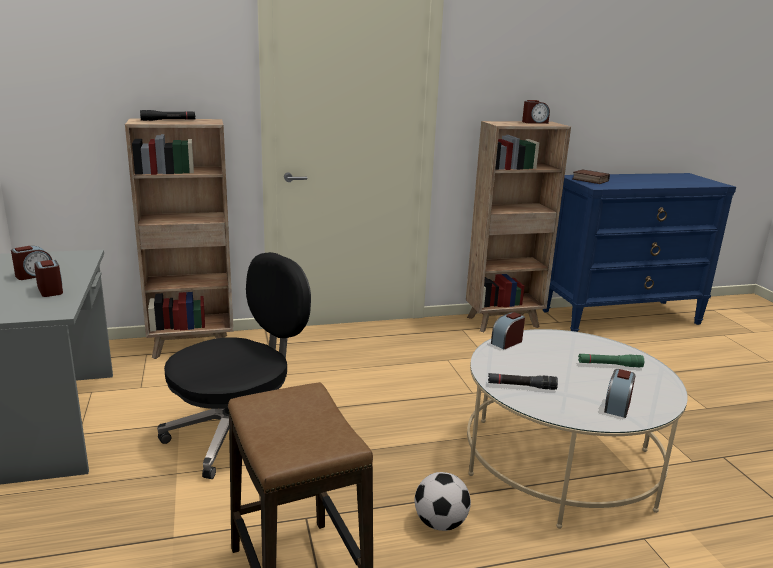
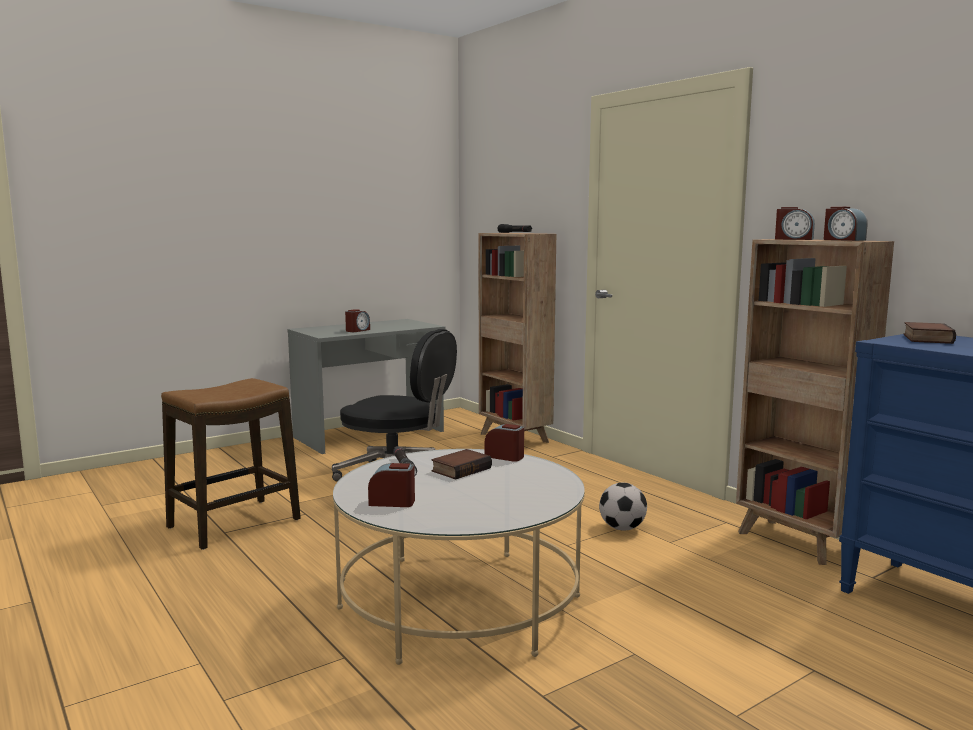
camera: 70 degrees right, 10 degrees down
alarm clock [11,246,52,280] -> alarm clock moved to [775,207,815,240]
football [415,472,471,531] -> football moved to [599,483,647,530]
green flashlight [578,354,644,367] -> none
none -> book [431,449,492,479]

